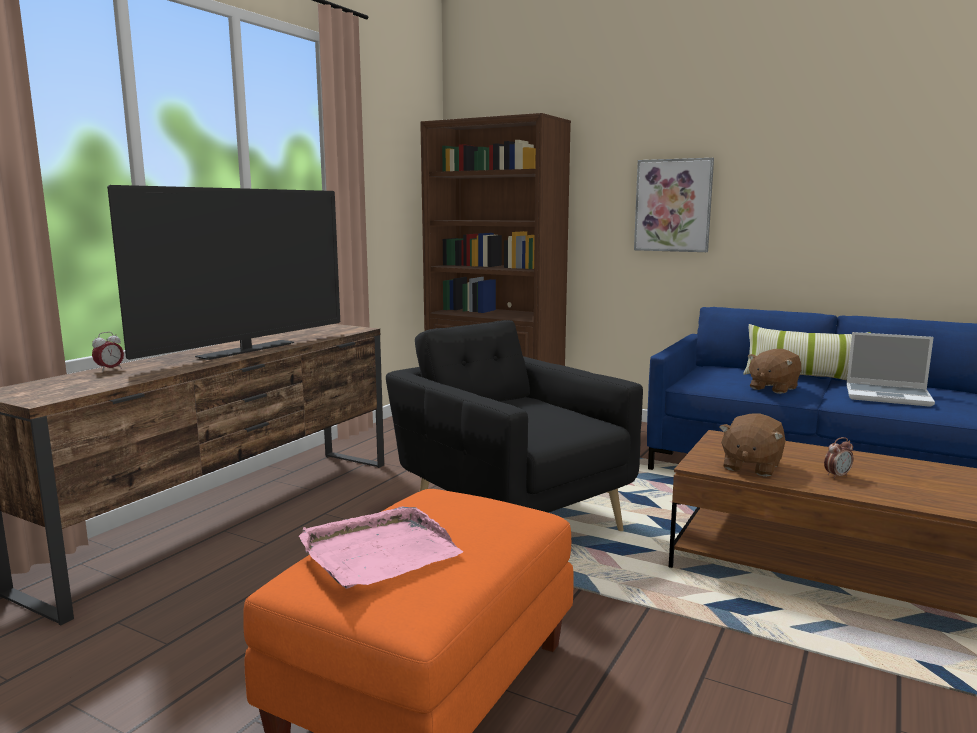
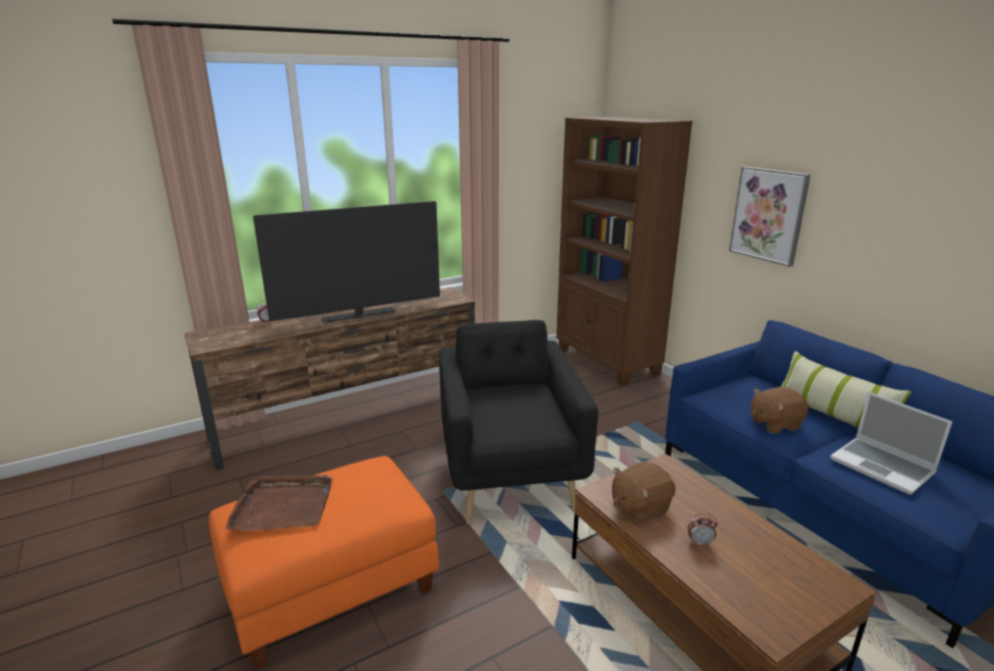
camera: 30 degrees right, 10 degrees up
pink tray [299,506,463,589] -> brown tray [226,475,333,531]

